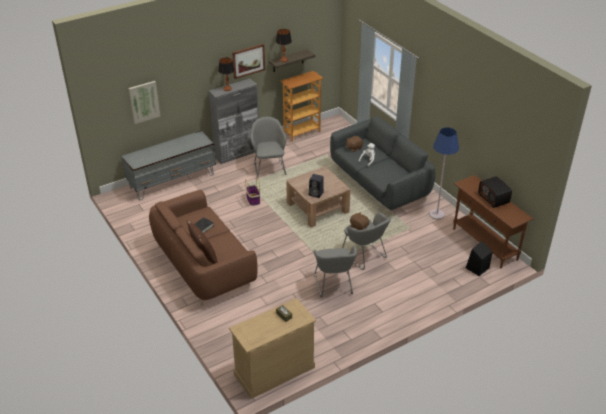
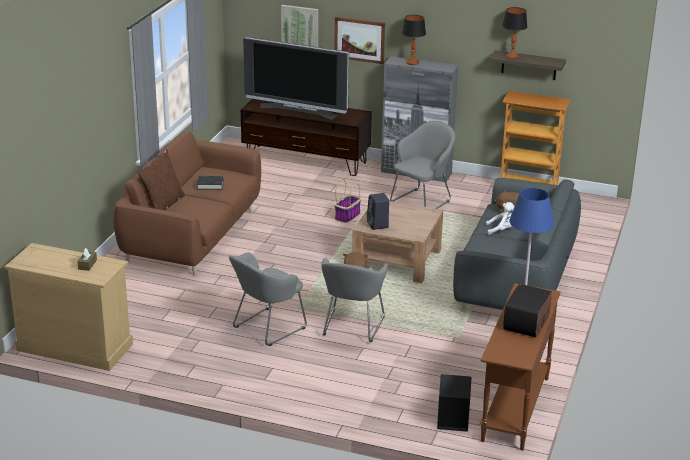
camera: 50 degrees right, 10 degrees down
grey tv stand [121,131,216,200] -> brown tv stand [241,99,372,176]
picture [232,44,265,79] -> picture moved to [335,17,385,64]
none -> television [243,37,349,120]

